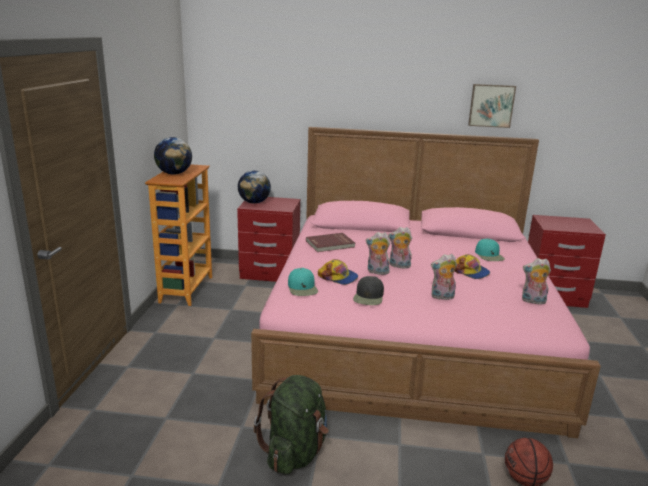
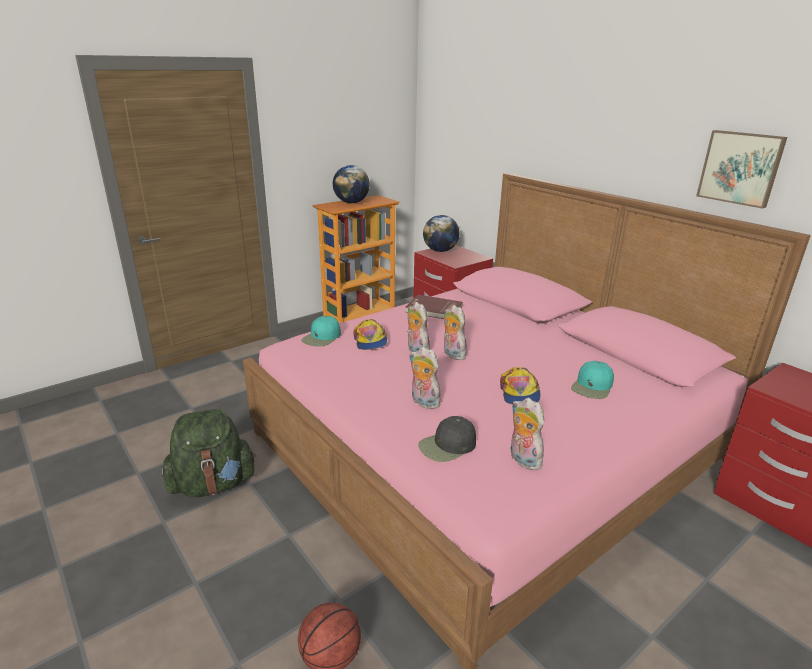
camera: 45 degrees right, 5 degrees up
black cap [353,276,384,305] -> black cap moved to [418,416,476,462]

